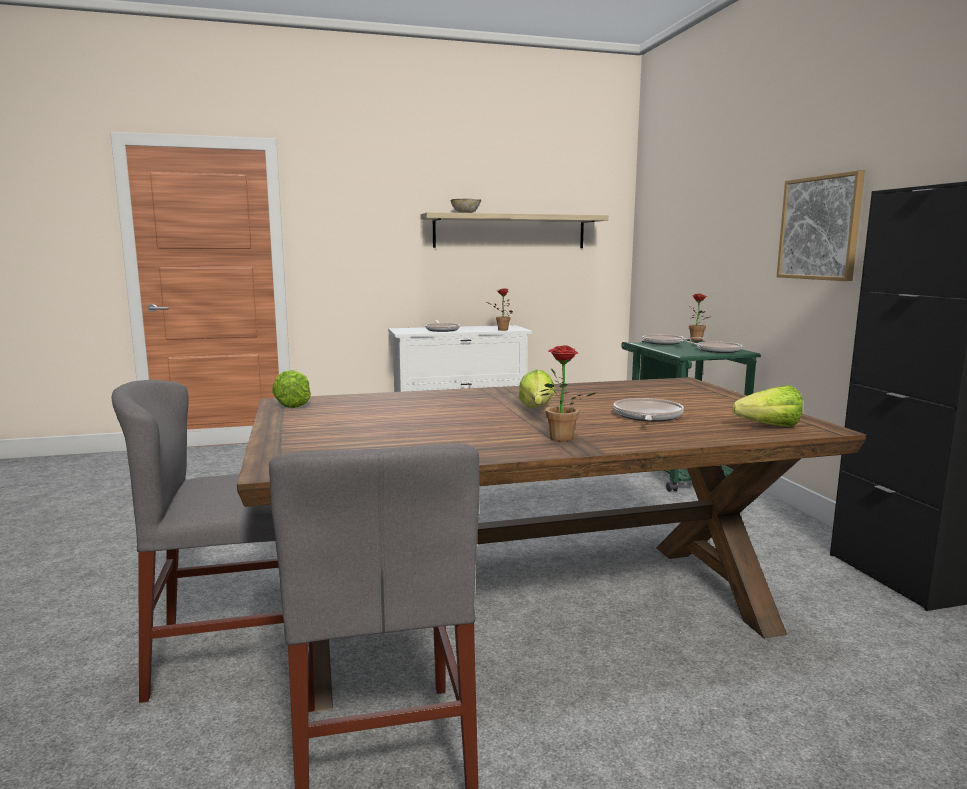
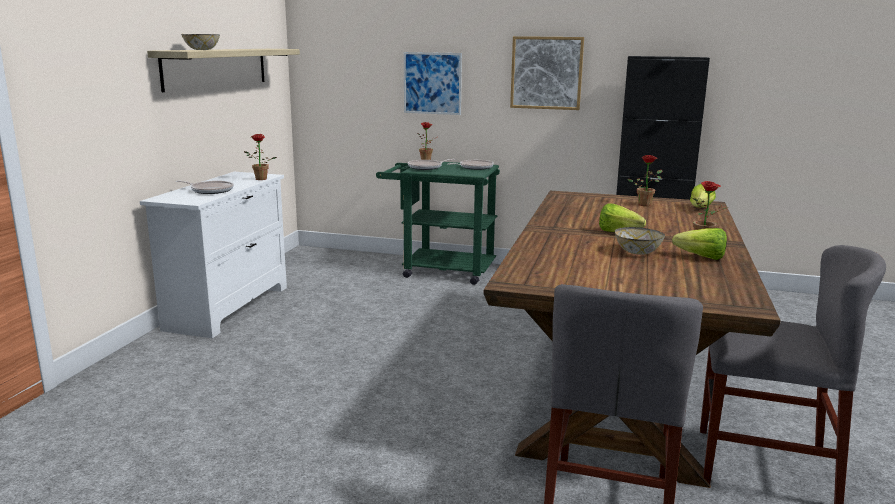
camera: 60 degrees left, 5 degrees up
lettuce [272,370,311,408] -> lettuce moved to [672,228,727,260]
frying pan [614,398,684,422] -> none
none -> picture [404,52,462,115]
none -> bowl [615,227,665,255]
none -> potted plant [627,155,662,206]

